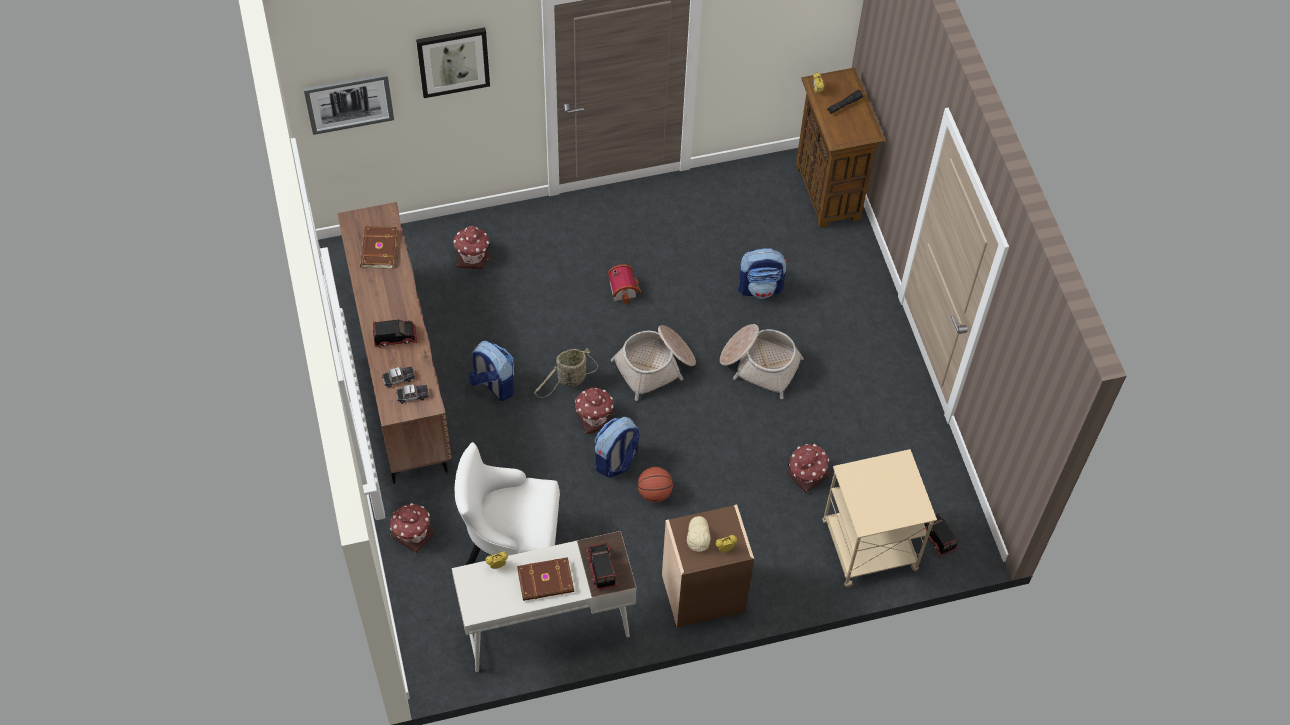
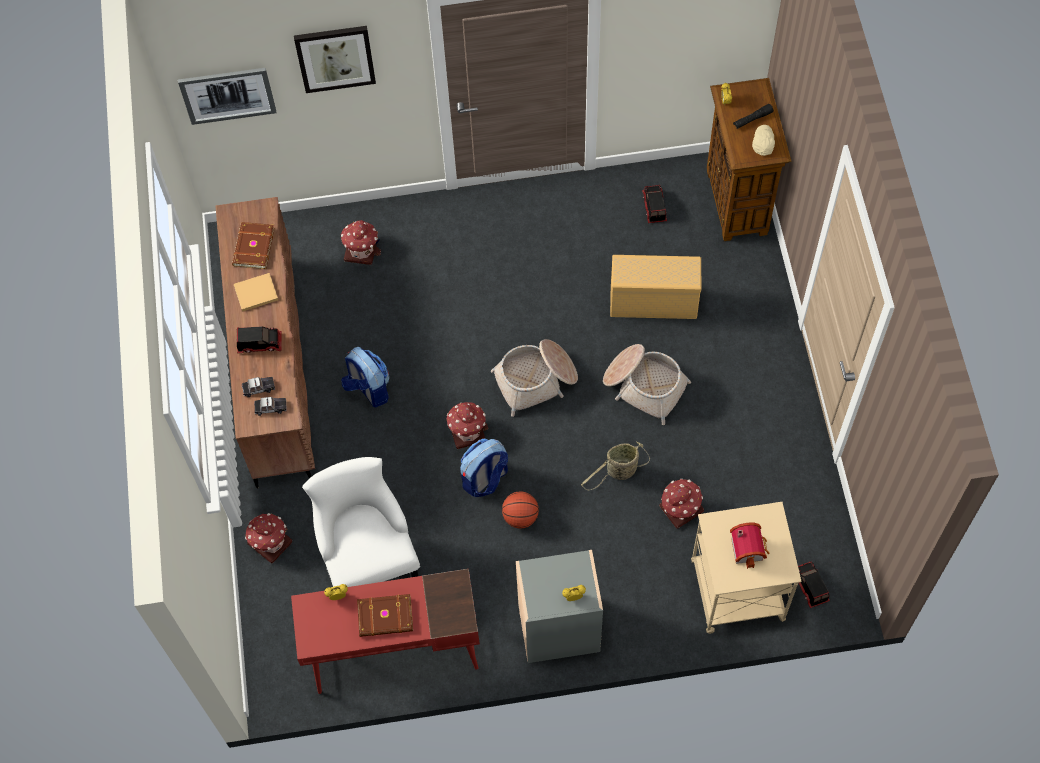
camera: 10 degrees right, 5 degrees up
white desk [452,531,636,672] -> red desk [291,569,480,694]
white chair [455,442,560,565] -> white chair turned 60 degrees clockwise [302,457,420,587]
basket [534,348,598,398] -> basket moved to [581,442,650,490]
toy truck [586,543,617,590] -> toy truck moved to [642,184,667,223]
toy house [607,264,641,304] -> toy house moved to [730,523,769,569]
brown bookcase [662,505,754,628] -> grey bookcase [516,550,603,663]
beige cap [687,516,710,552] -> beige cap moved to [752,125,775,156]
backpack [738,248,787,298] -> beige storage box [610,255,701,319]
none -> beige book [234,273,278,312]

